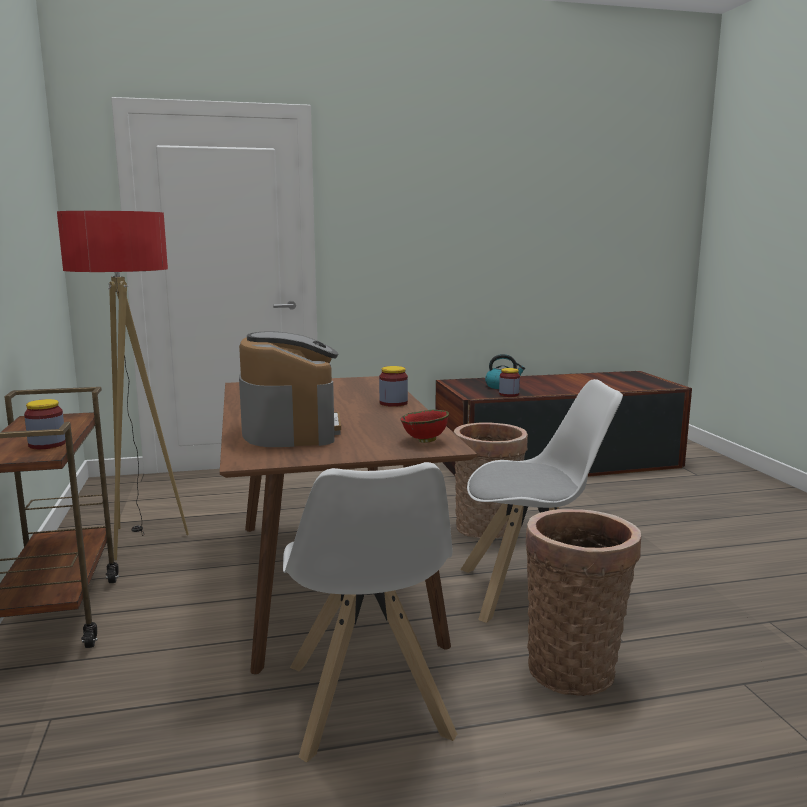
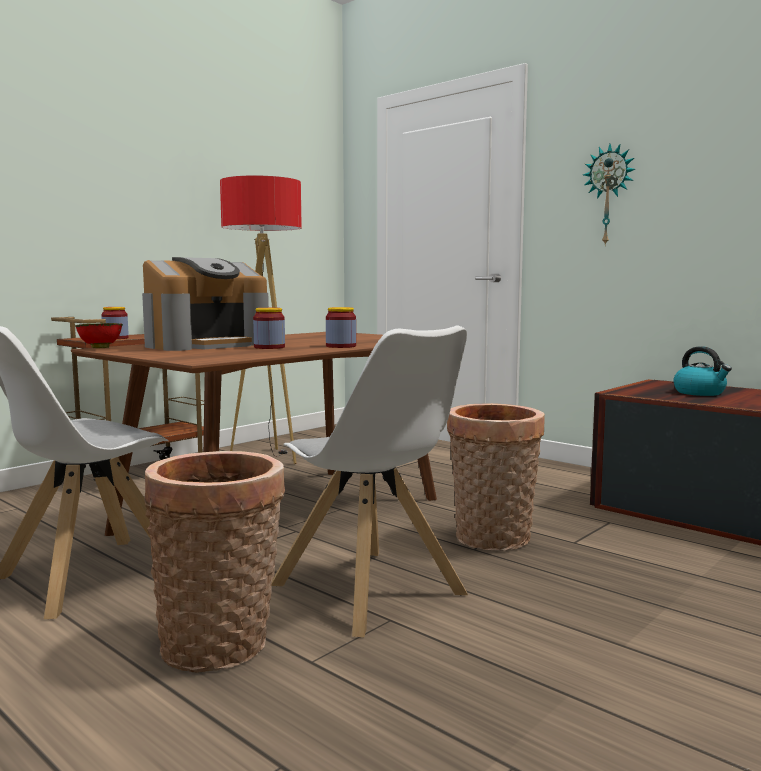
camera: 55 degrees right, 5 degrees down
red bowl [400,410,449,443] -> red bowl moved to [75,323,123,348]
jar [499,368,520,397] -> jar moved to [253,308,285,349]
none -> wall clock [583,144,635,246]

